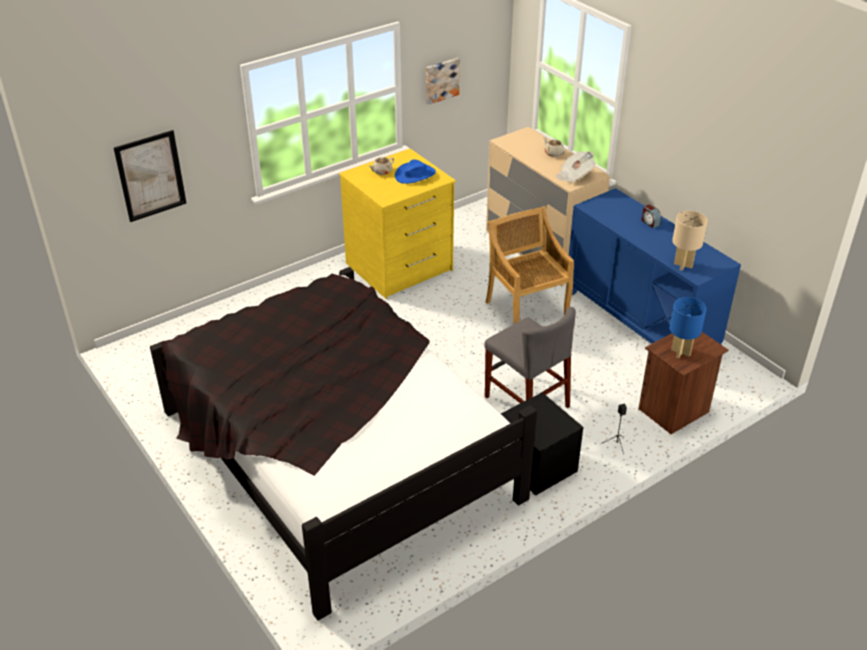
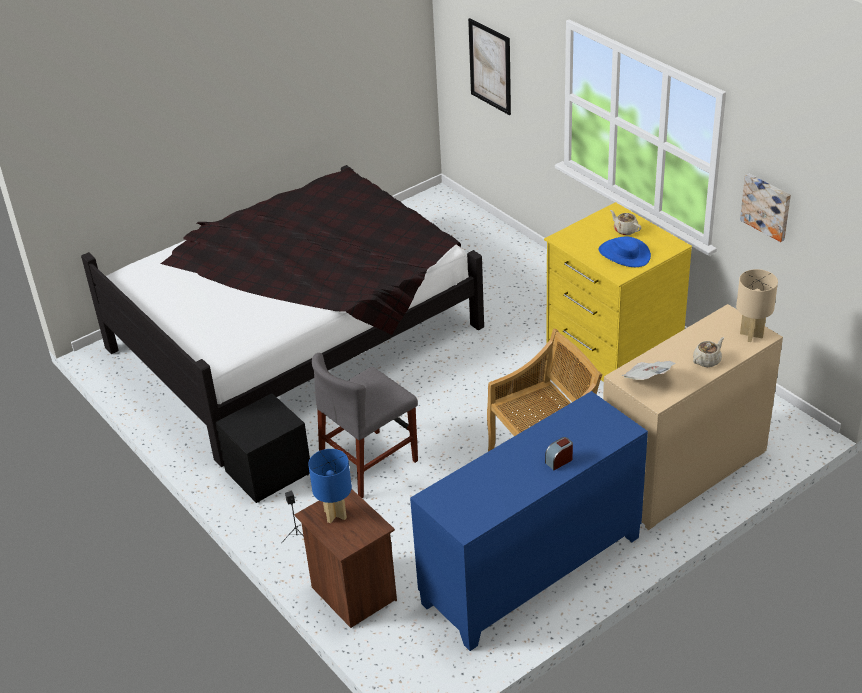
camera: 90 degrees right, 0 degrees up
beige table lamp [672,211,708,271] -> beige table lamp moved to [736,269,778,342]

